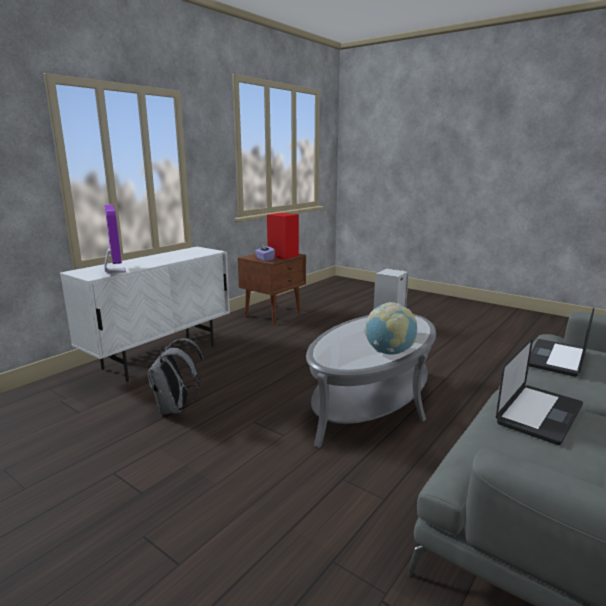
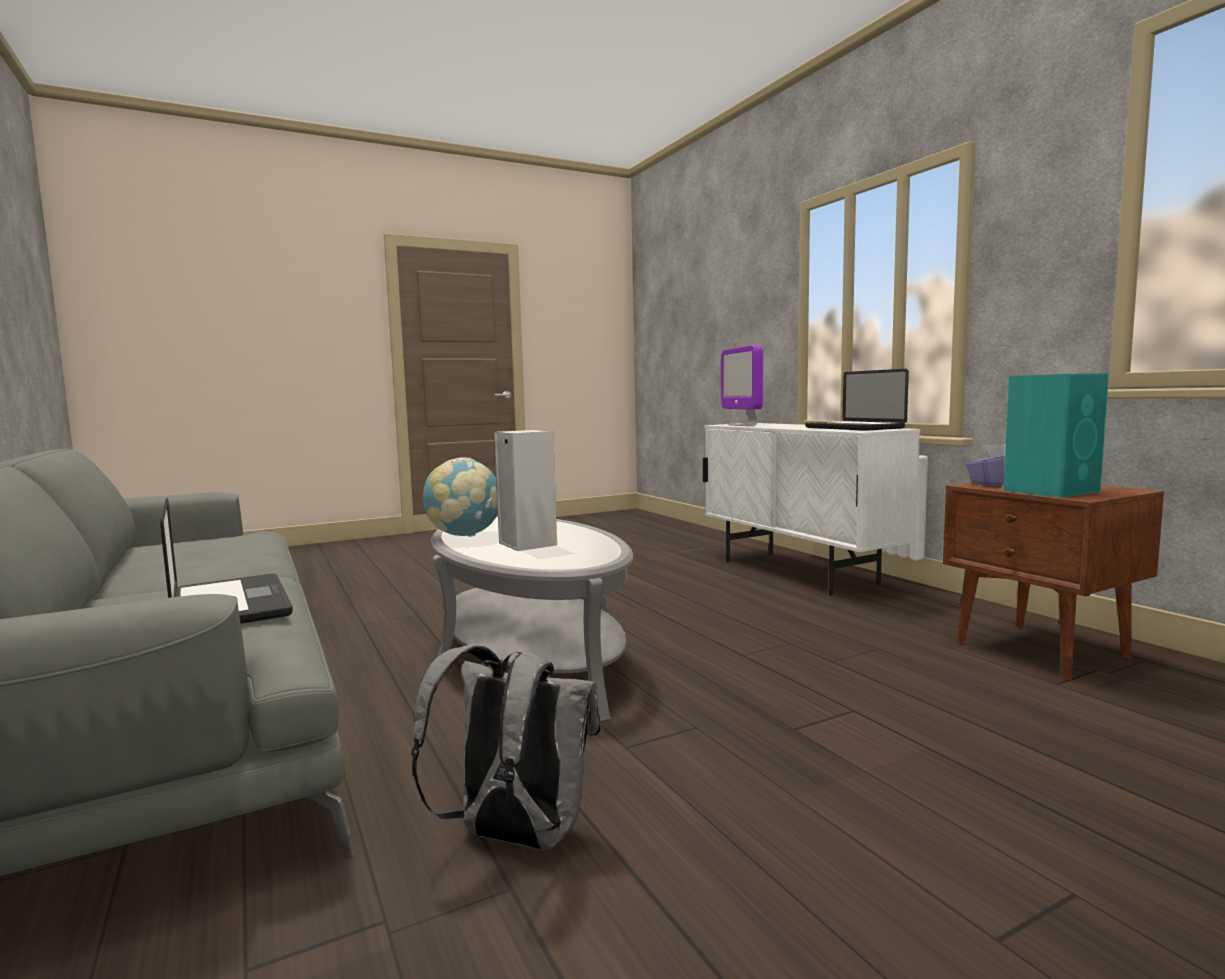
camera: 115 degrees right, 10 degrees down
monitor [104,204,126,274] -> monitor turned 75 degrees clockwise [721,345,763,426]
grey backpack [148,338,206,414] -> grey backpack moved to [411,644,601,850]
red speaker [267,213,299,259] -> turquoise speaker [1003,373,1109,498]
laptop [496,337,583,445] -> laptop moved to [806,369,909,431]

